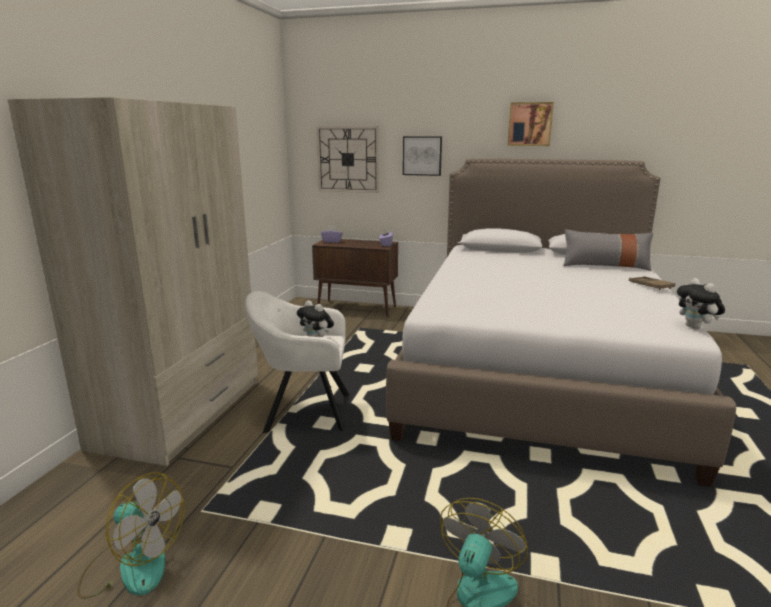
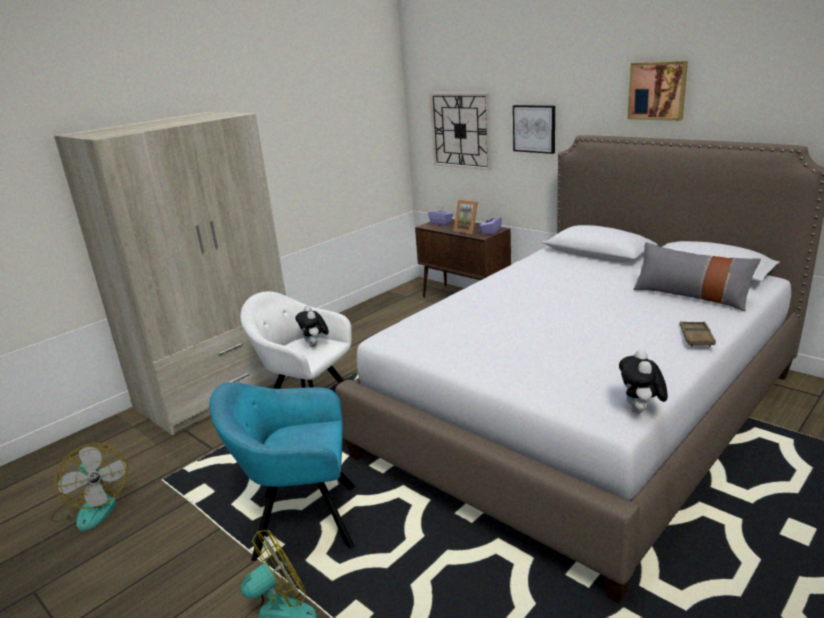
camera: 30 degrees right, 5 degrees up
none -> turquoise armchair [209,382,355,561]
none -> picture frame [454,200,478,234]

